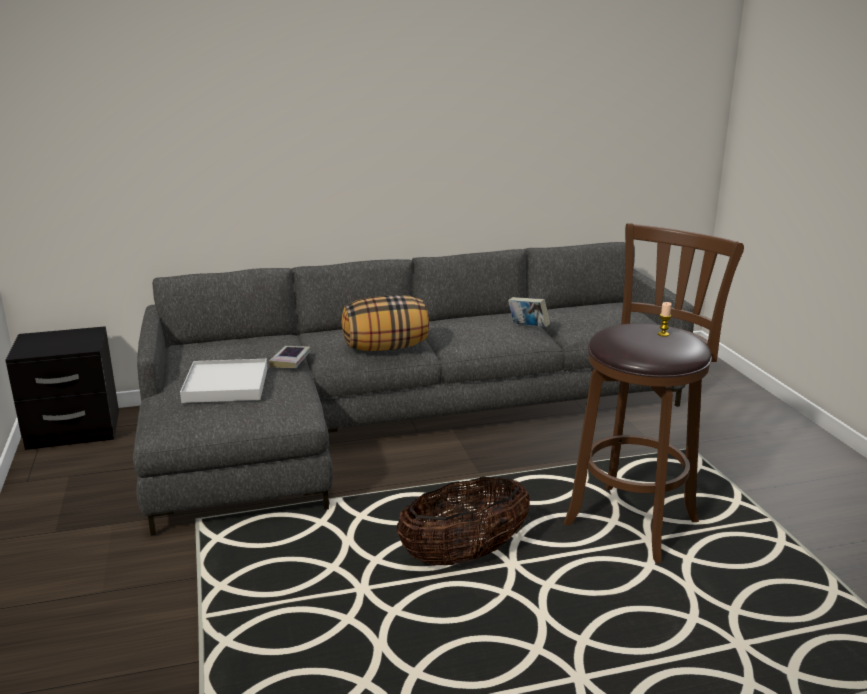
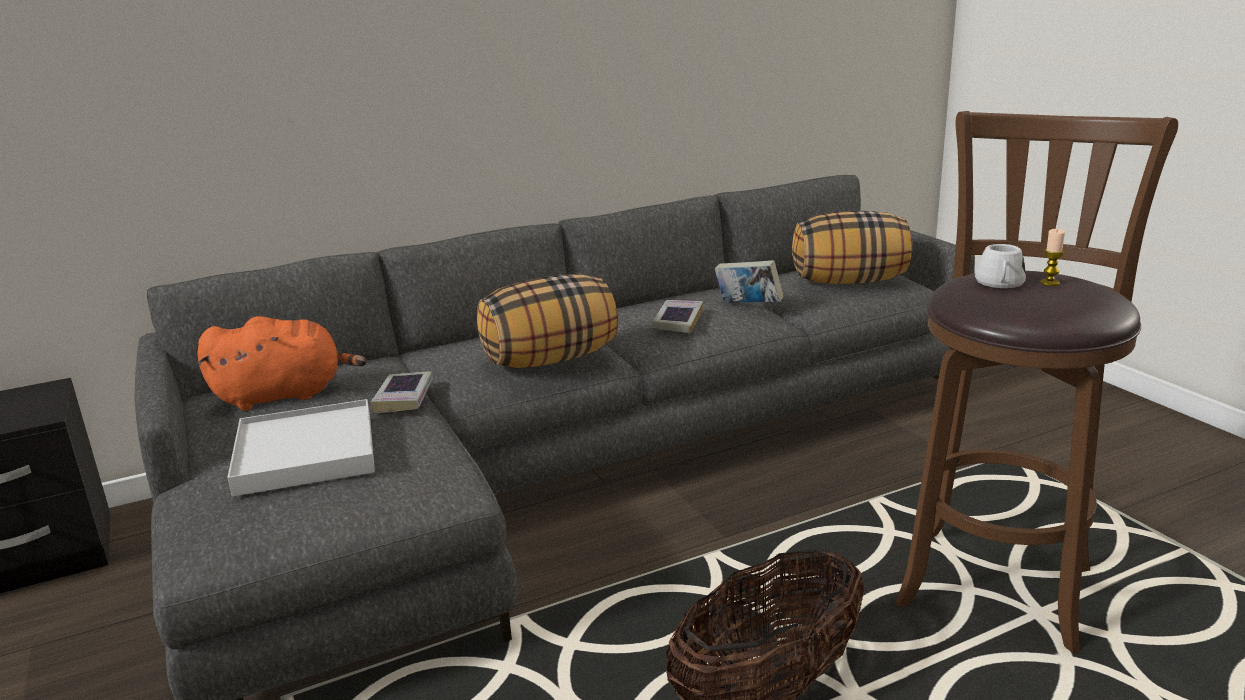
camera: 10 degrees left, 0 degrees up
none -> orange plush toy [197,316,367,411]
none -> book [652,300,703,333]
none -> pillow [792,211,912,284]
none -> white mug [975,244,1026,288]

